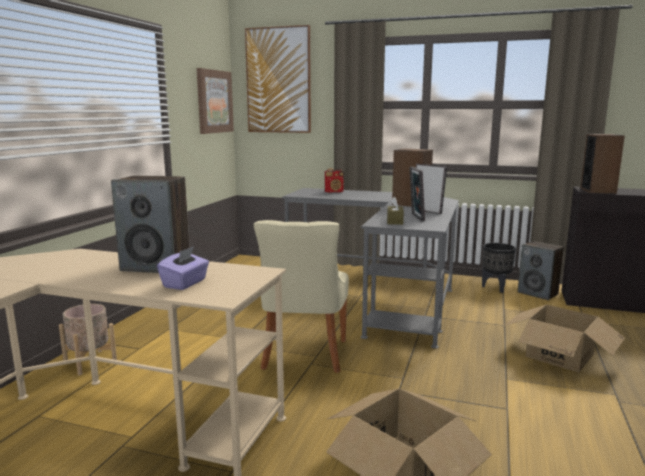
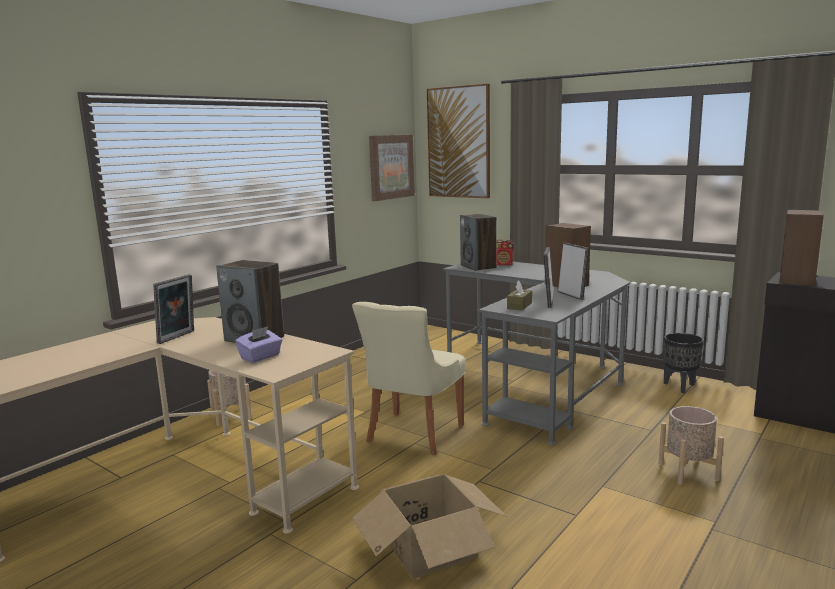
camera: 20 degrees right, 0 degrees up
cardboard box [503,305,625,372] -> beige planter [658,406,724,485]
speaker [518,241,564,300] -> speaker moved to [460,214,497,271]
none -> picture frame [153,274,194,344]

